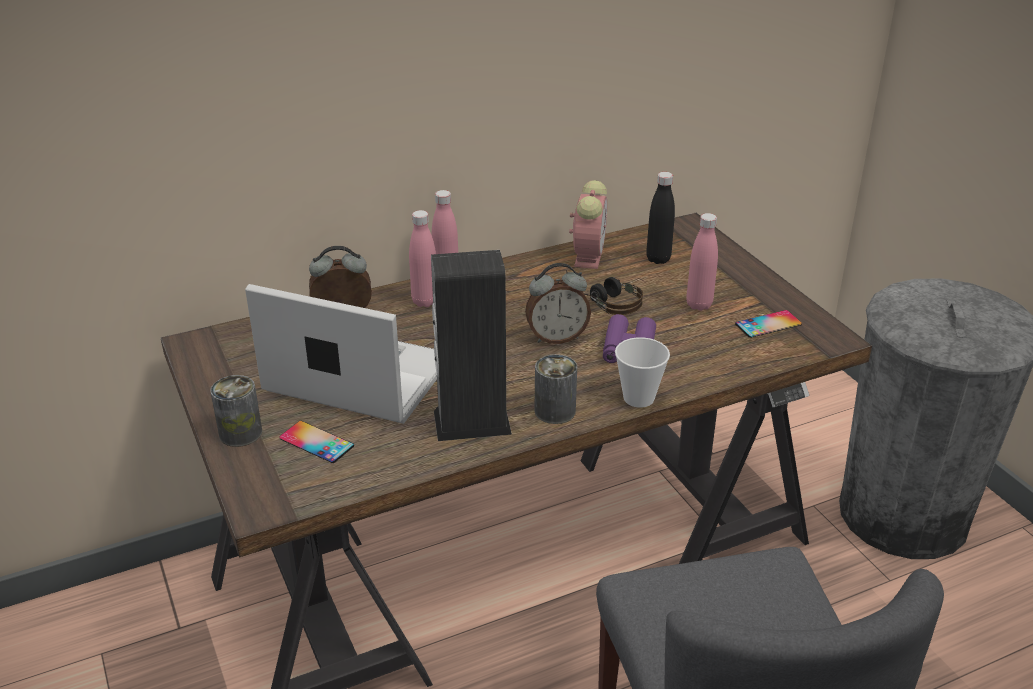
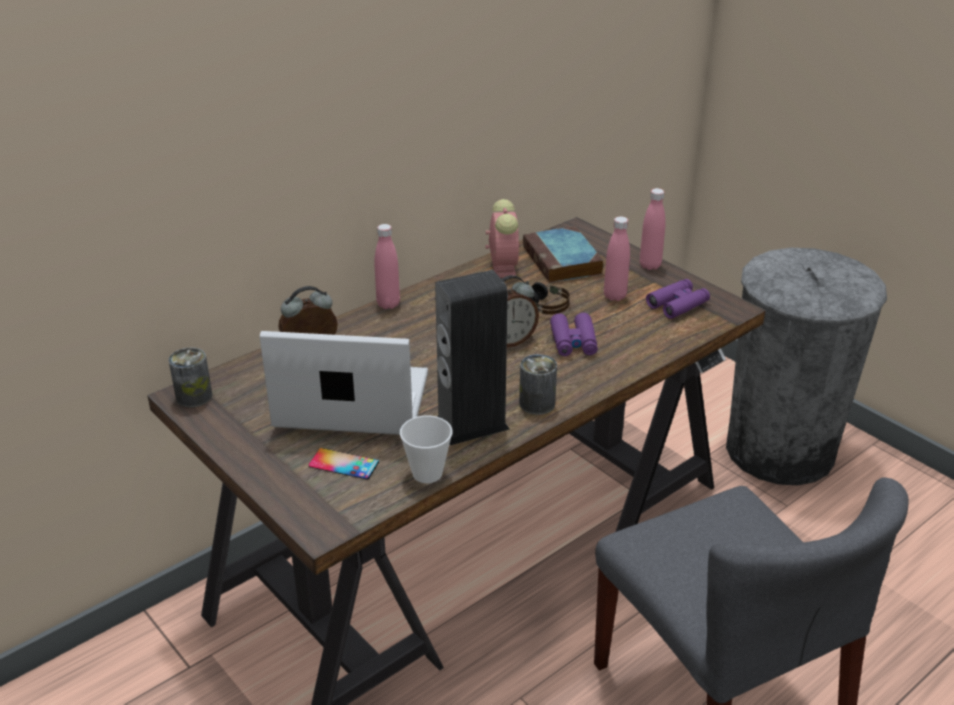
camera: 15 degrees left, 0 degrees up
can [210,375,262,447] -> can moved to [169,348,213,408]
pink bottle [409,210,436,307] -> pink bottle moved to [640,188,666,270]
cup [615,337,670,408] -> cup moved to [400,415,452,483]
black bottle [646,172,675,264] -> book [523,226,604,283]
phone [735,310,802,338] -> purple binoculars [646,279,710,319]

